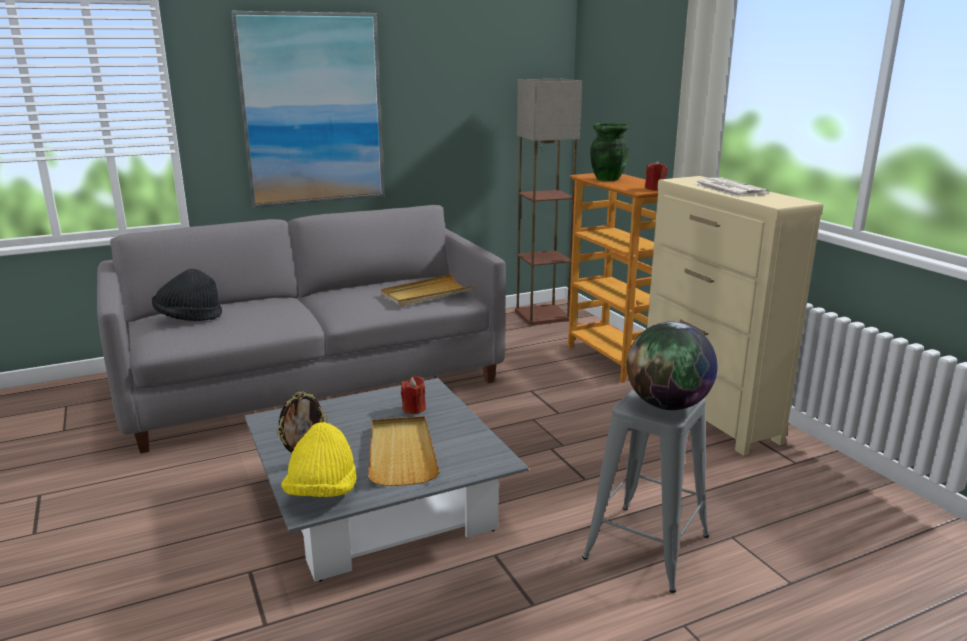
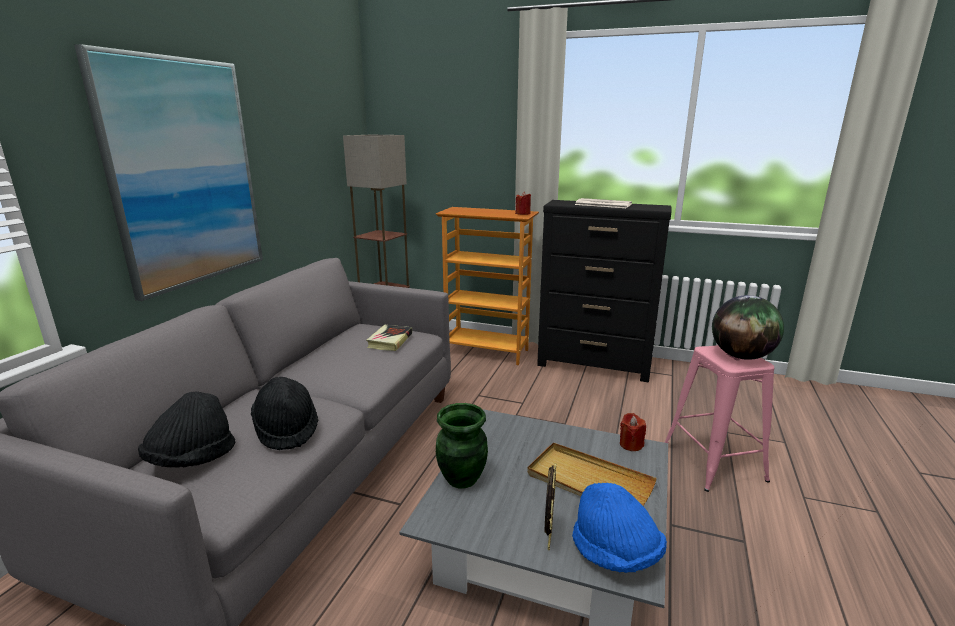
camera: 45 degrees left, 0 degrees up
yellow hat [281,422,357,497] -> blue hat [572,483,667,573]
beige tray [381,274,475,306] -> book [366,325,412,351]
red candle [401,376,426,414] -> red candle moved to [620,413,646,451]
grey stool [582,389,709,593] -> pink stool [664,345,774,492]
green vase [590,123,629,181] -> green vase moved to [436,403,488,488]
beige dresser [647,176,823,456] -> black dresser [537,200,672,382]
none -> black hat [251,377,318,450]

